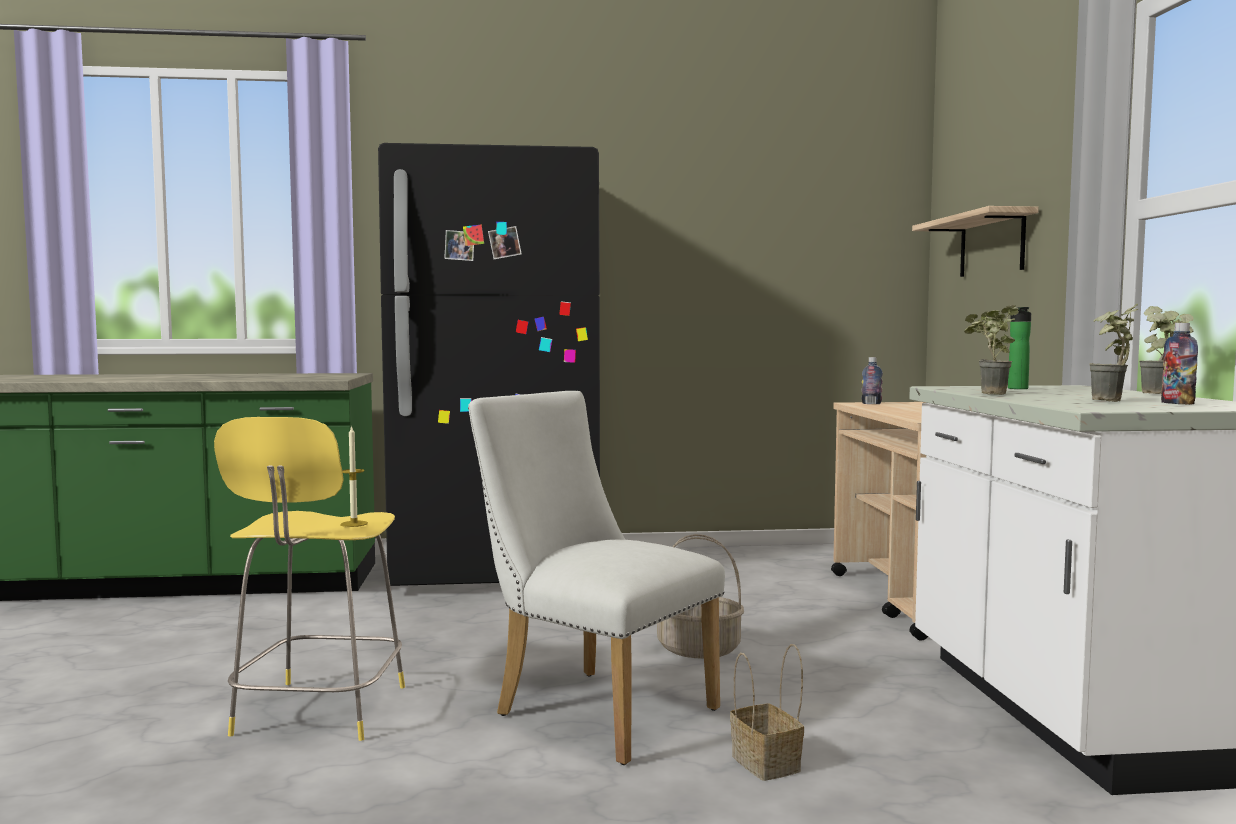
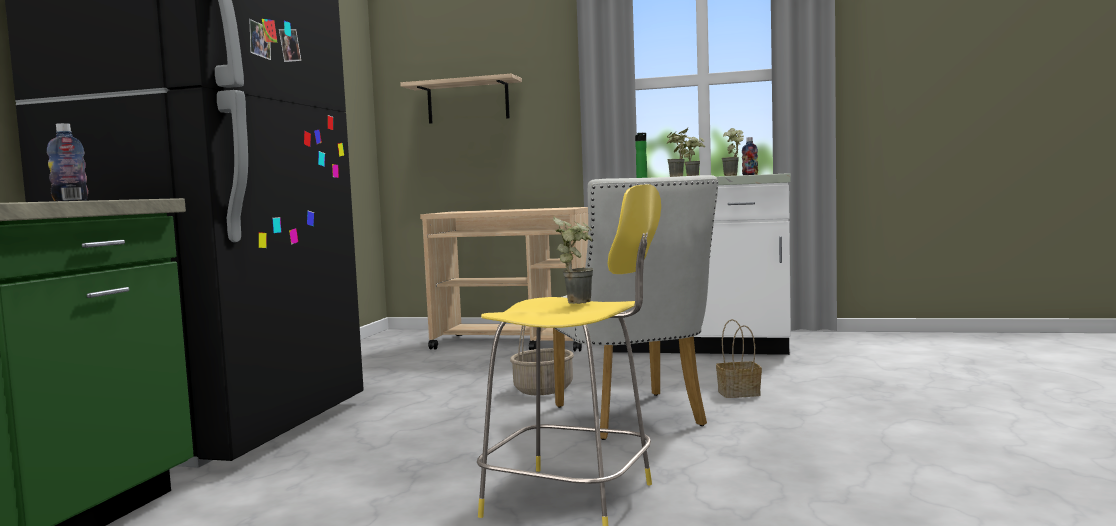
camera: 70 degrees left, 0 degrees up
candle [340,425,368,527] -> potted plant [553,216,593,304]
white chair [468,391,725,765] -> white chair turned 75 degrees counterclockwise [553,175,718,440]
bottle [861,357,883,404] -> bottle moved to [47,123,88,201]

